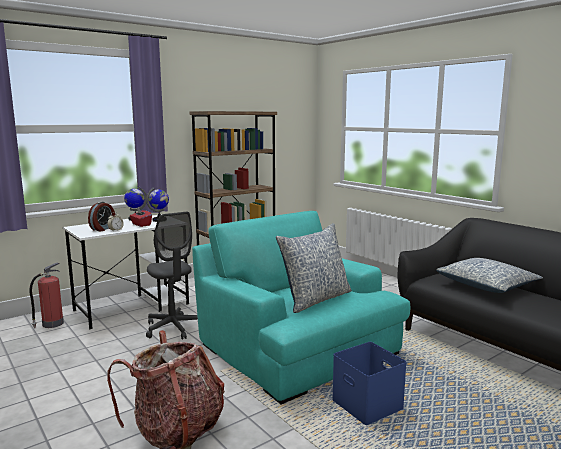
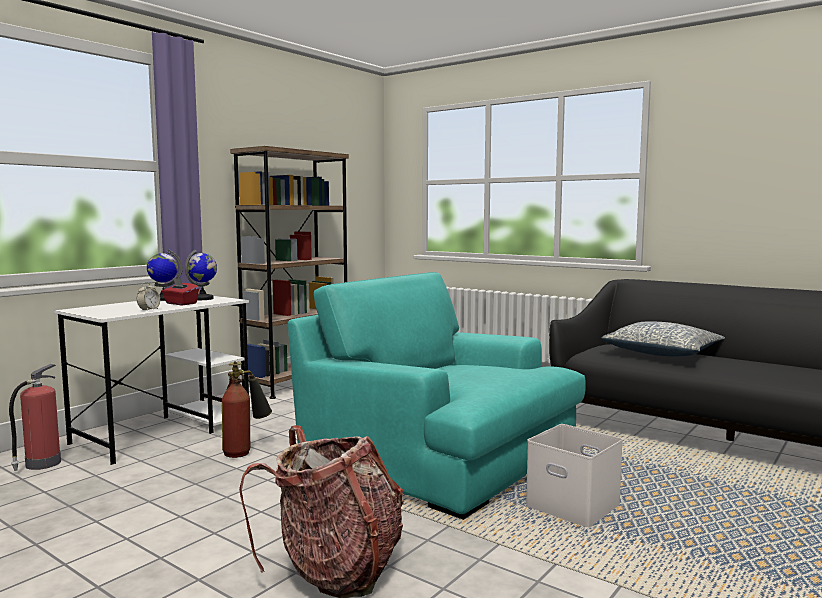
camera: 15 degrees left, 5 degrees down
alarm clock [88,202,116,231] -> none
grey office chair [146,212,198,340] -> fire extinguisher [222,361,272,458]
pillow [276,223,352,313] -> none
blue storage box [333,342,407,425] -> white storage box [526,424,623,527]

